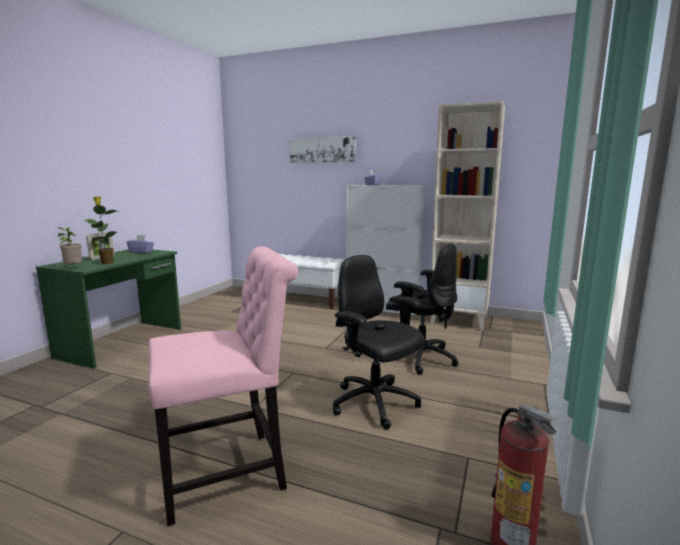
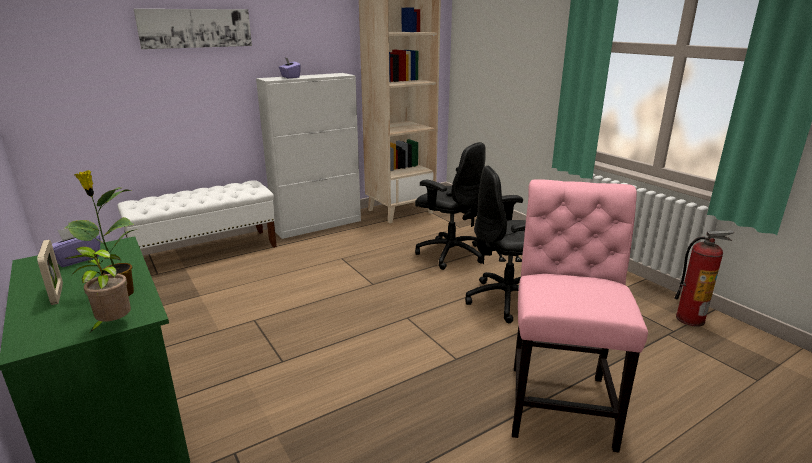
camera: 55 degrees left, 10 degrees up
black office chair [386,243,459,375] -> black office chair turned 60 degrees clockwise [415,142,486,270]

